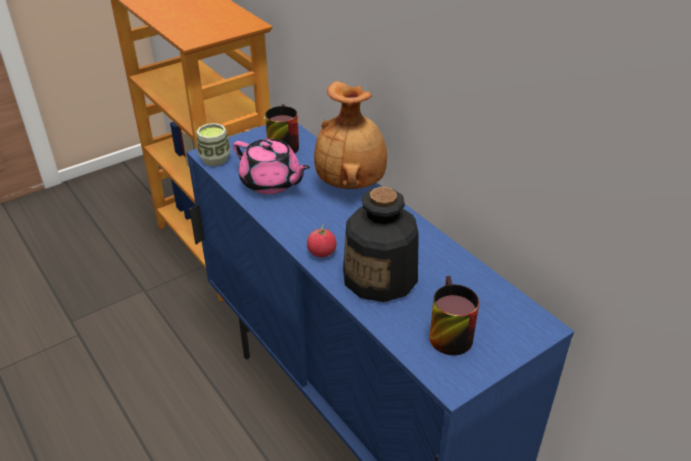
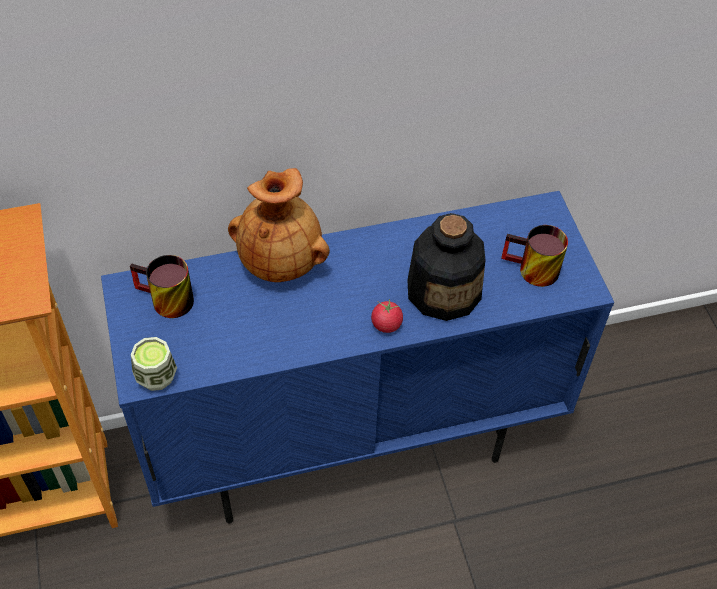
camera: 70 degrees left, 15 degrees up
pink teapot [233,139,310,194] -> none

